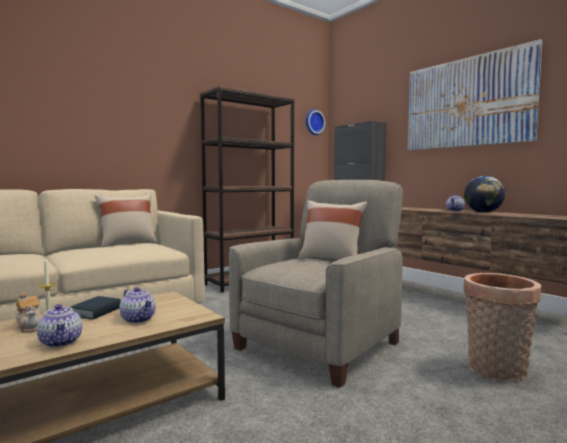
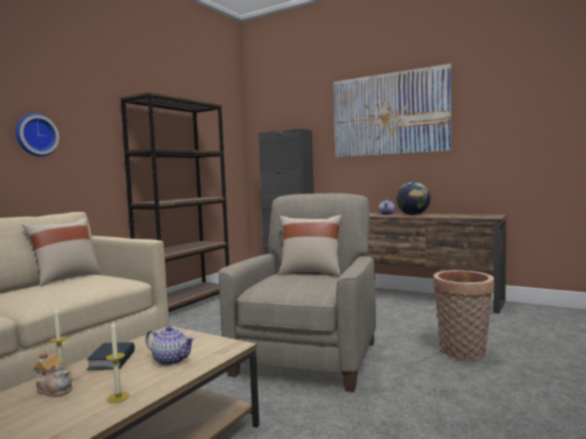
camera: 20 degrees left, 0 degrees up
teapot [37,304,82,347] -> candle [106,322,130,403]
wall clock [306,109,325,135] -> wall clock moved to [16,113,59,157]

